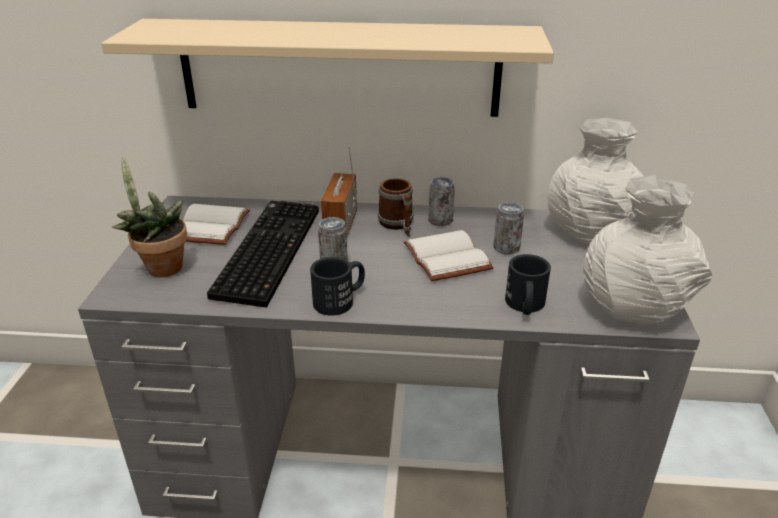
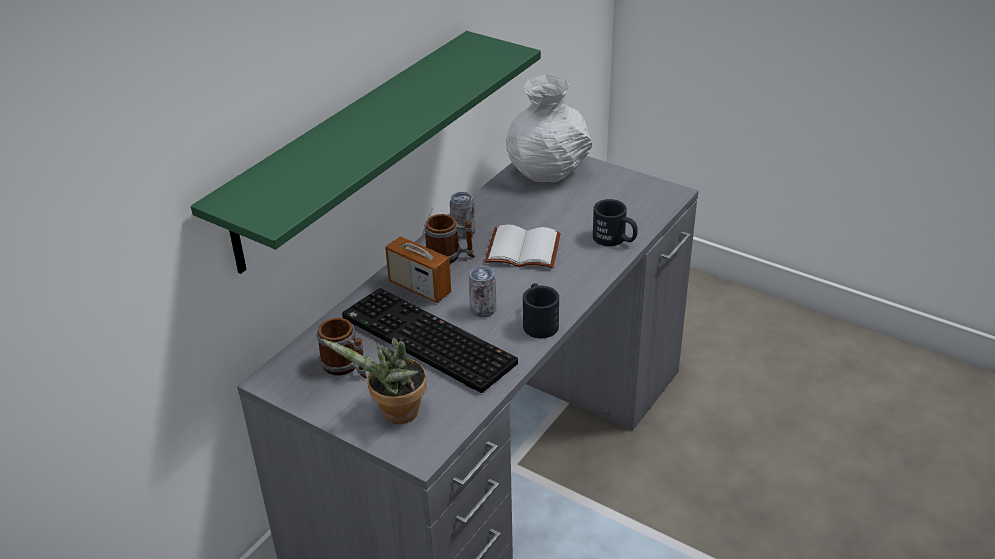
camera: 60 degrees left, 5 degrees up
beige shelf [101,19,554,117] -> green shelf [191,31,541,274]
white book [182,204,250,245] -> mug [317,318,367,379]
can [494,202,524,255] -> none
white vase [583,175,712,325] -> none

